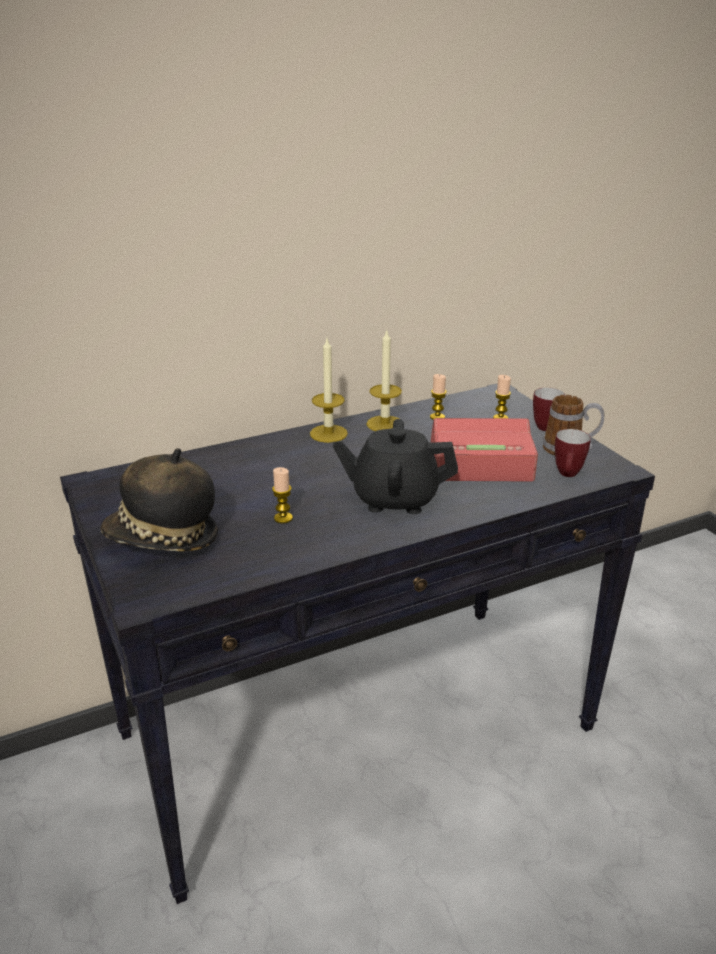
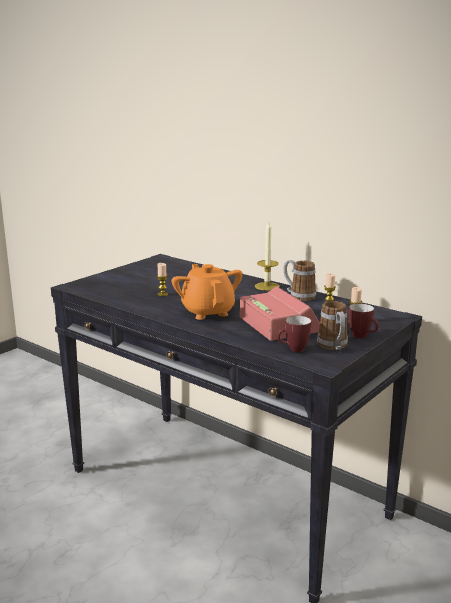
camera: 65 degrees right, 10 degrees down
hat [100,448,218,552] -> none
black teapot [333,419,458,514] -> orange teapot [171,264,243,320]
candle [367,331,402,431] -> mug [284,260,316,301]

